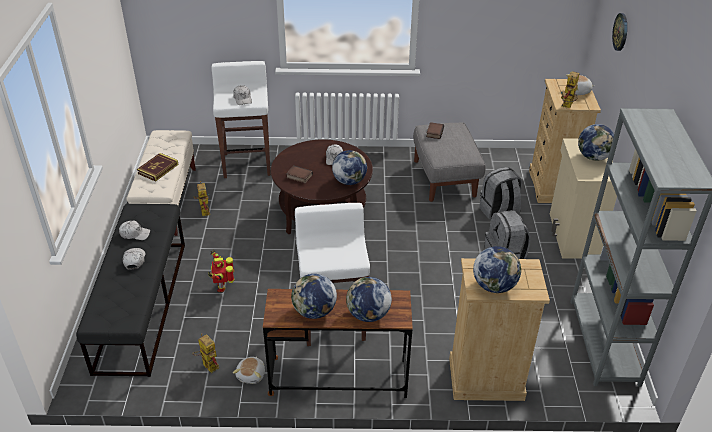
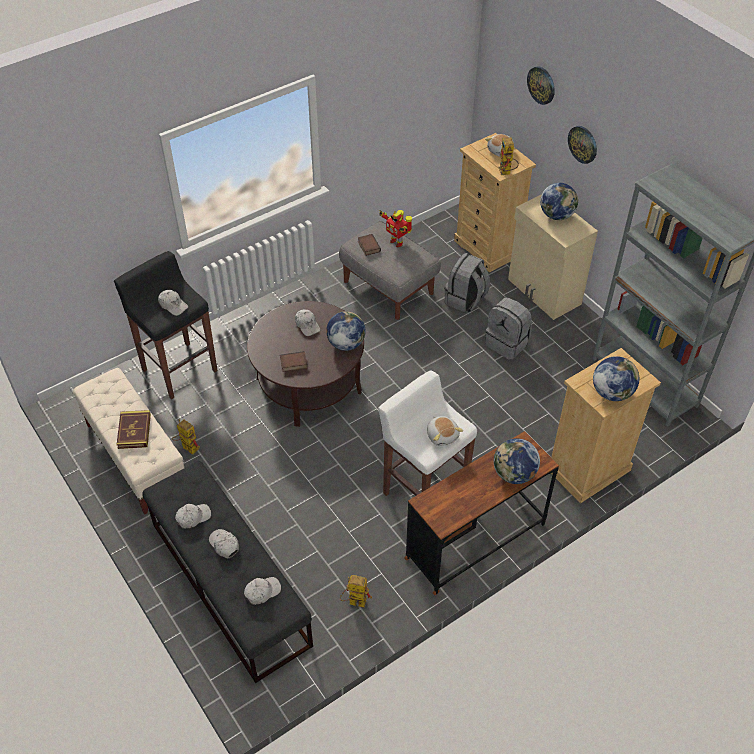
camera: 35 degrees left, 10 degrees up
toy robot [208,249,234,292] -> toy robot moved to [379,210,412,247]
white stool [211,61,271,178] -> black stool [114,251,218,399]
plush toy [233,357,265,384] -> plush toy moved to [427,416,463,446]
globe [291,274,337,319] -> none
none -> white cap [244,577,281,605]
none -> wall clock [568,126,597,164]

